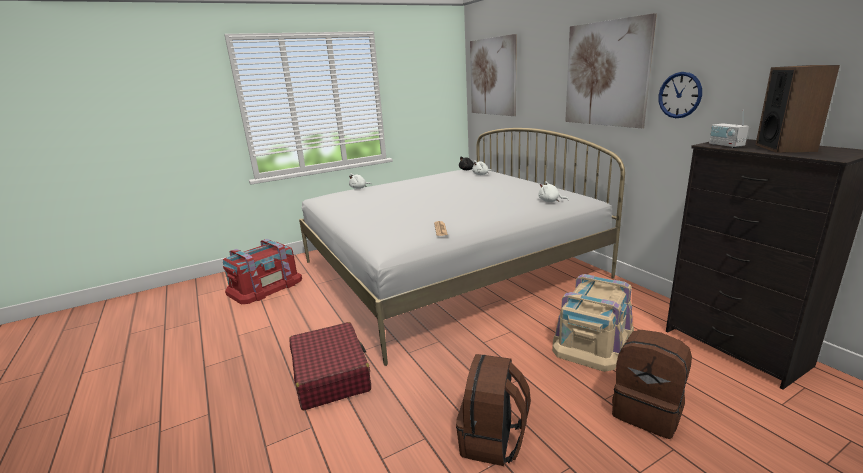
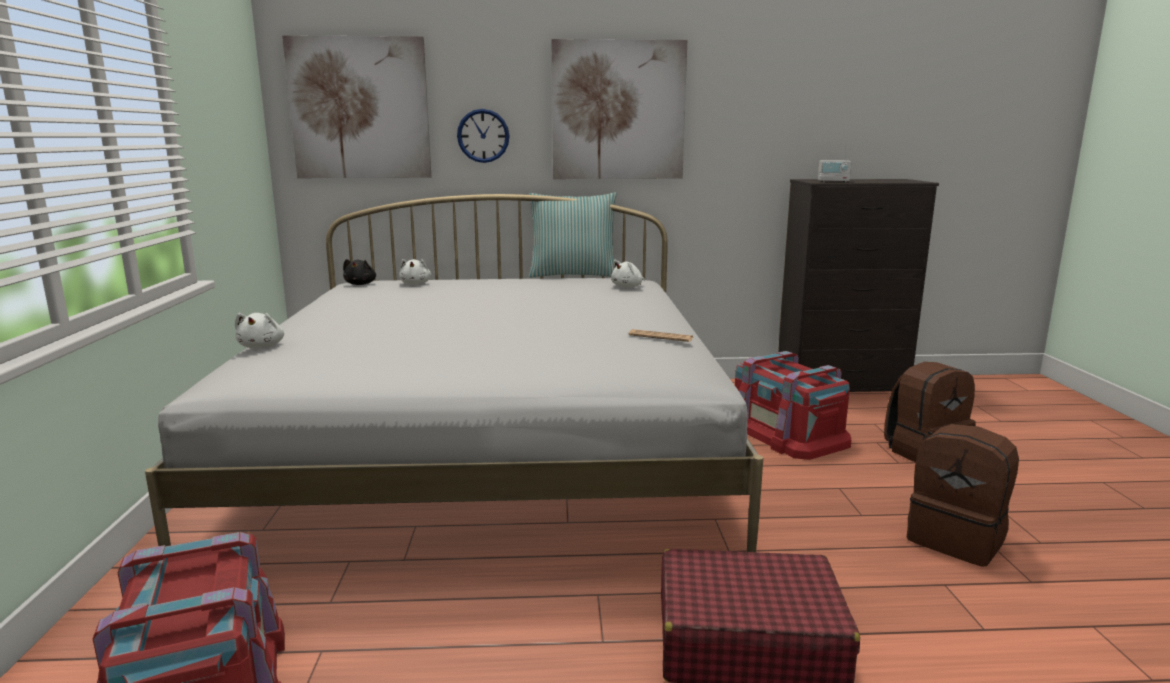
camera: 65 degrees left, 5 degrees down
beige storage box [552,274,634,372] -> red storage box [735,351,851,460]
wall clock [658,72,702,118] -> wall clock moved to [457,109,510,163]
speaker [755,65,840,153] -> none
none -> pillow [529,192,617,278]

